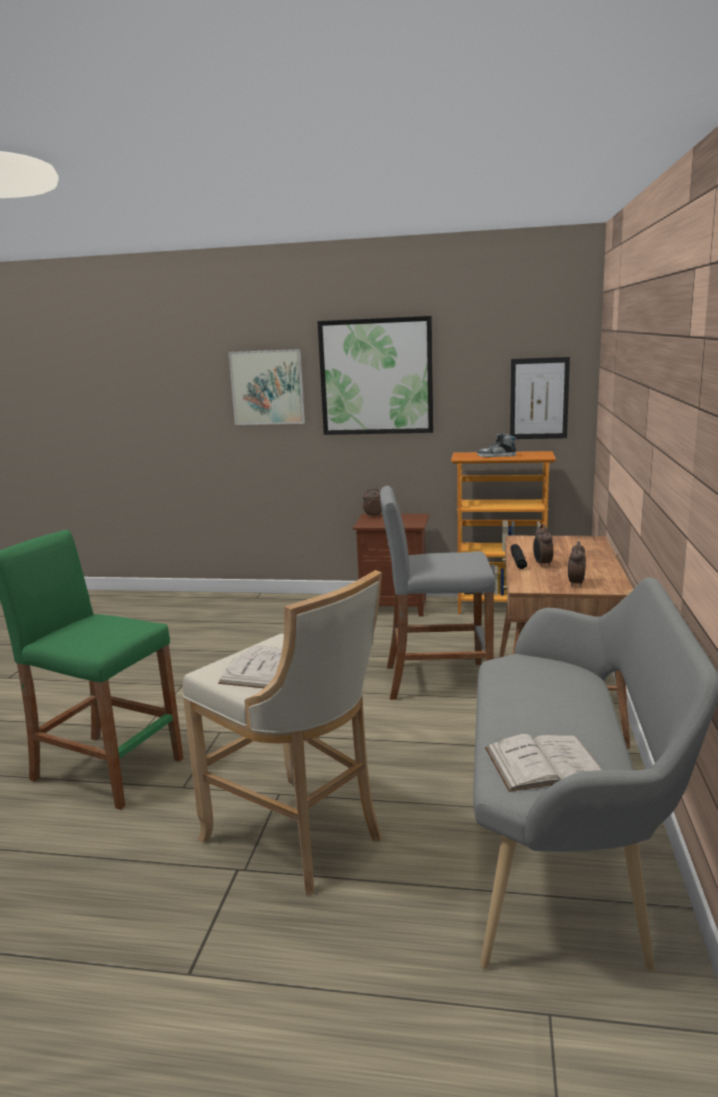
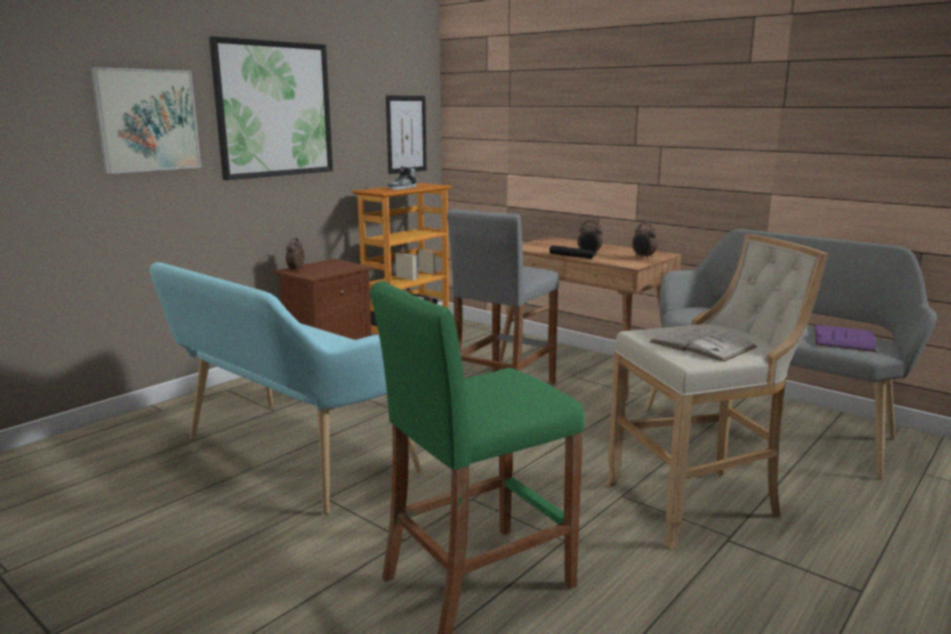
camera: 60 degrees left, 0 degrees up
white book [485,734,602,792] -> purple book [814,325,877,352]
none -> turquoise bench [150,262,421,515]

